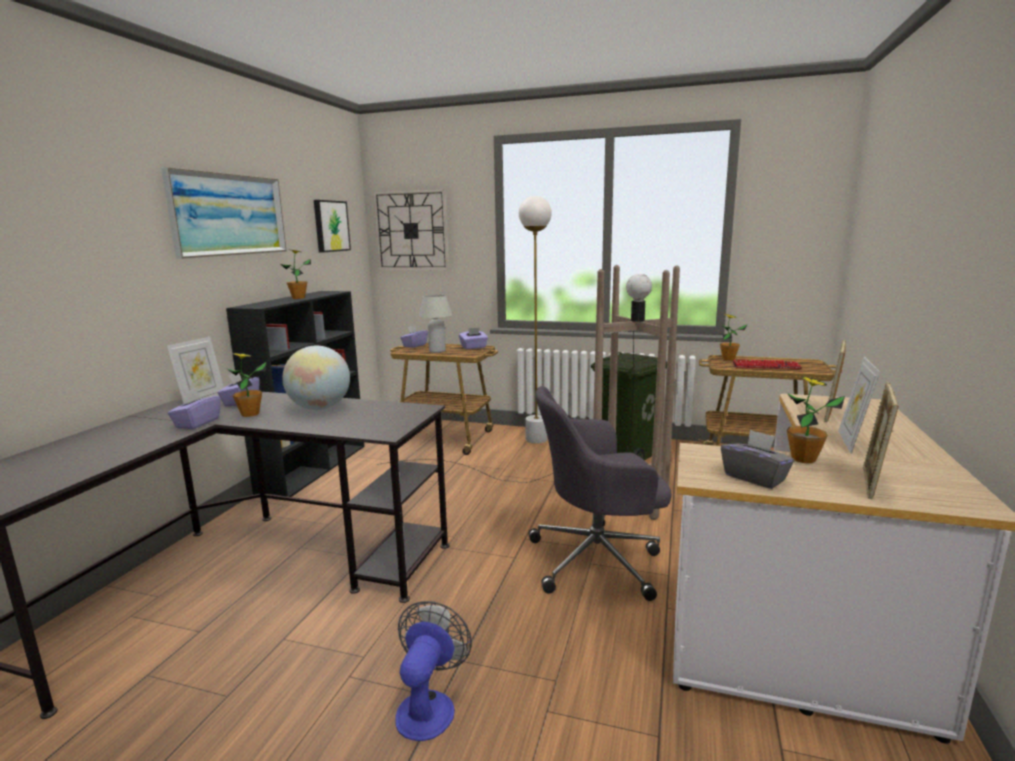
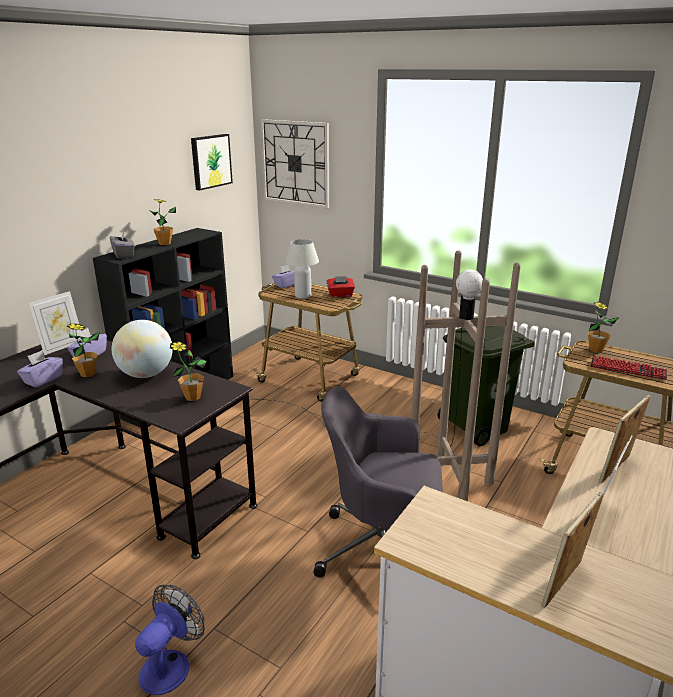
camera: 15 degrees right, 10 degrees up
picture [161,167,287,259] -> none
purple tissue box [459,328,488,349] -> red tissue box [326,276,355,297]
white floor lamp [519,196,552,444] -> none
grey tissue box [721,429,794,489] -> grey tissue box moved to [110,231,135,259]
potted plant [787,376,845,463] -> potted plant moved to [170,341,207,401]

